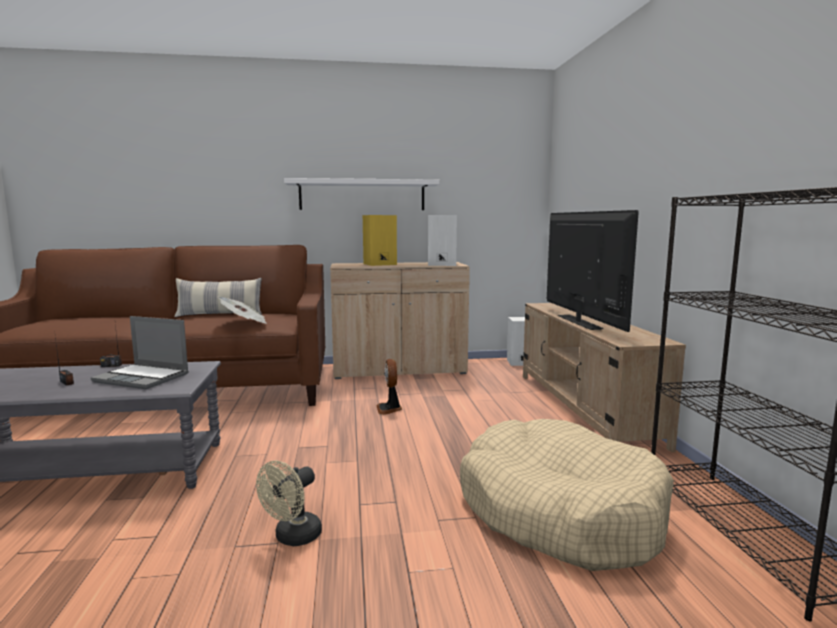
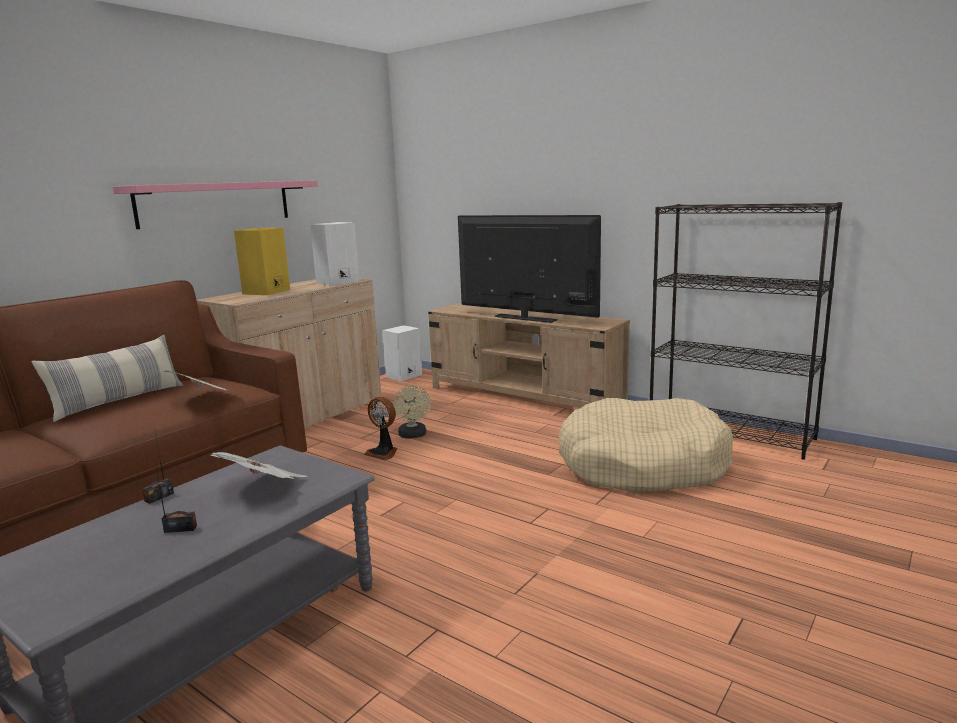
camera: 45 degrees left, 5 degrees up
laptop [90,316,189,389] -> newspaper [209,452,307,479]
beige fan [256,461,322,546] -> beige fan moved to [393,385,431,439]
white shelf [284,178,439,210] -> pink shelf [113,180,318,229]

